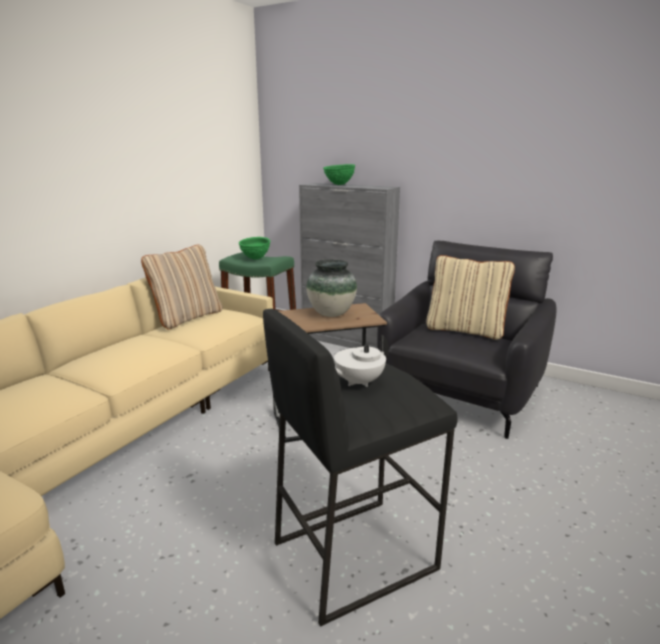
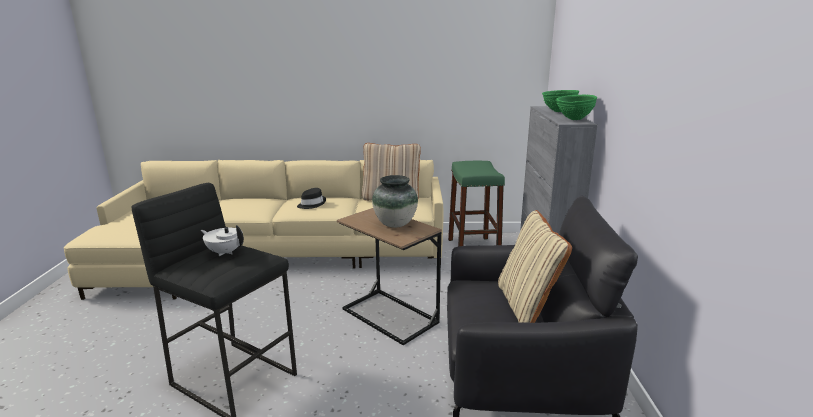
camera: 60 degrees right, 0 degrees up
green bowl [239,237,270,260] -> green bowl moved to [556,95,597,120]
none -> black hat [297,188,326,209]

